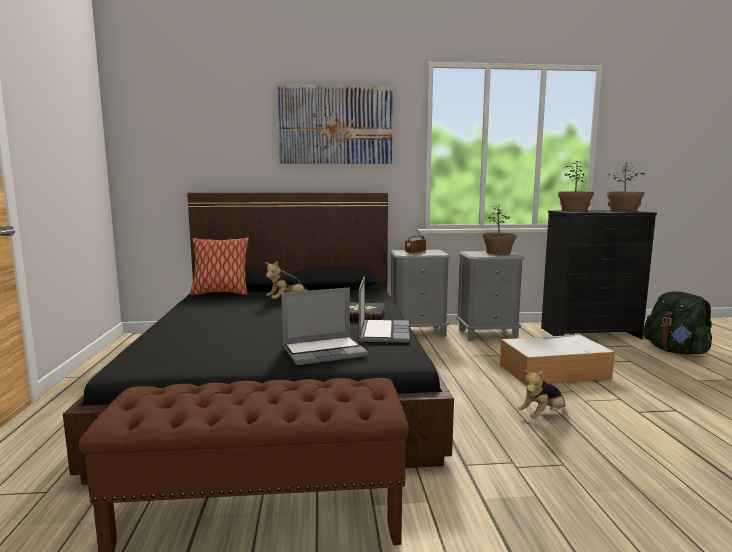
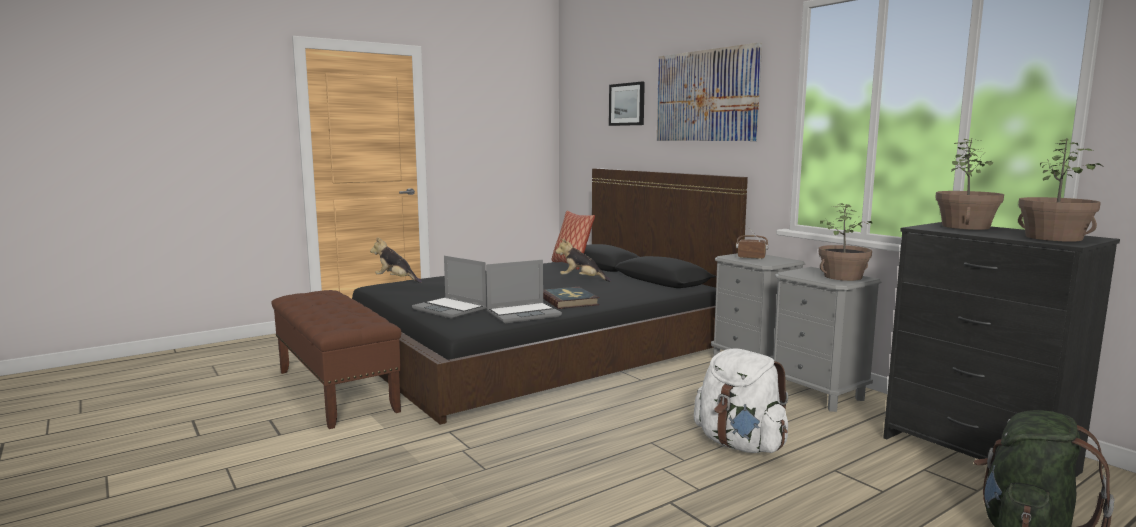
camera: 60 degrees right, 0 degrees up
storage box [500,335,615,385] -> white backpack [694,348,788,453]
plush toy [518,371,566,419] -> plush toy moved to [370,237,422,283]
none -> picture [609,82,645,126]

